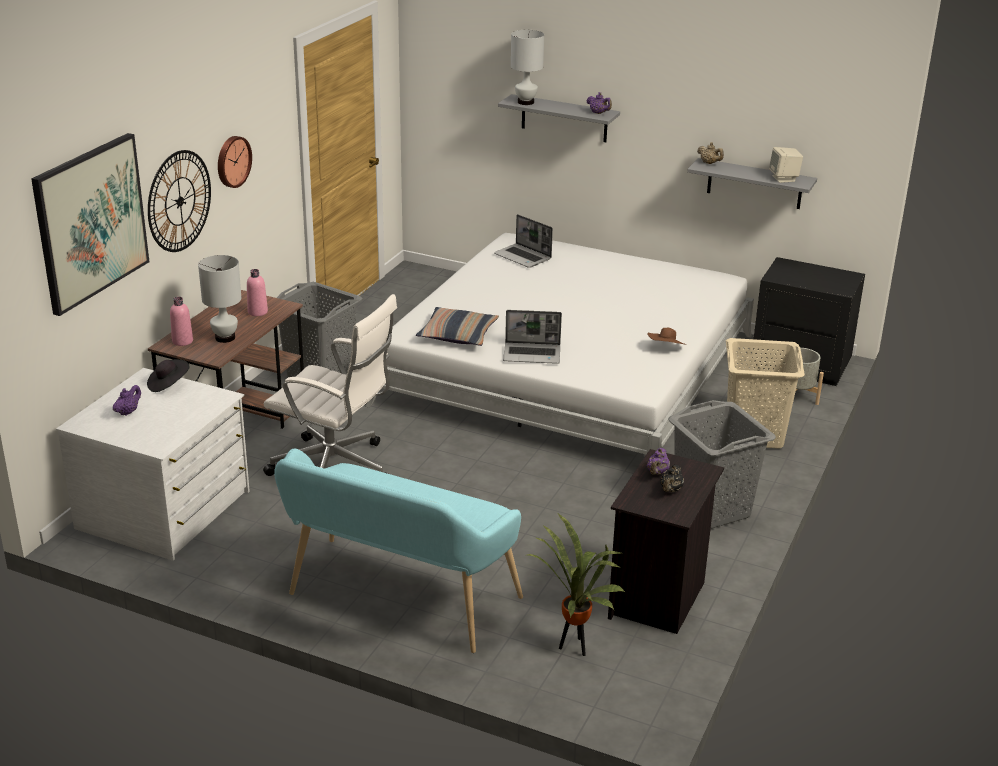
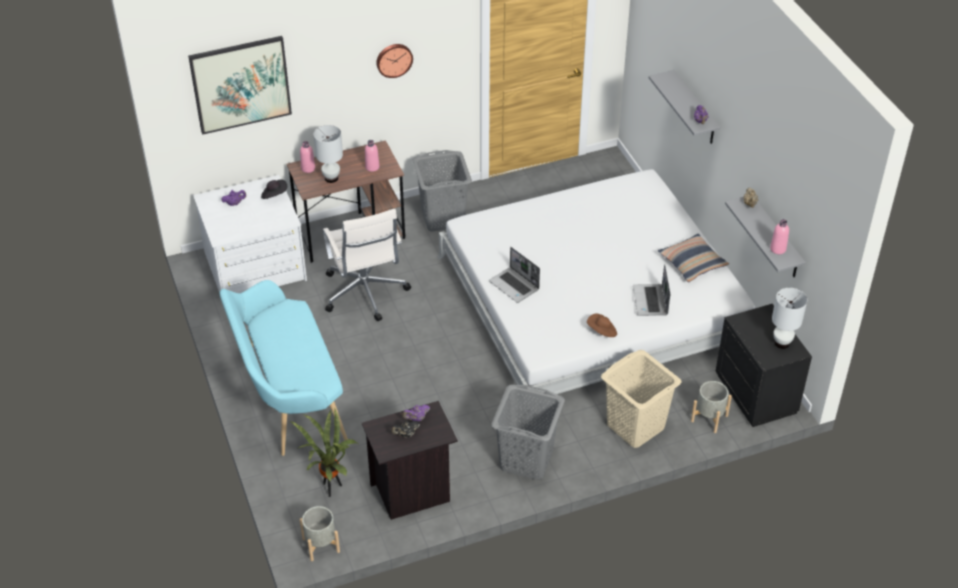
camera: 45 degrees right, 15 degrees up
wall clock [148,150,211,252] -> none
pillow [416,307,499,346] -> pillow moved to [658,234,729,282]
laptop [494,214,553,268] -> laptop moved to [633,264,670,316]
white table lamp [511,30,544,105] -> white table lamp moved to [772,288,807,349]
beige speaker [769,147,803,183] -> pink bottle [770,219,789,254]
none -> grey planter [300,506,340,561]

